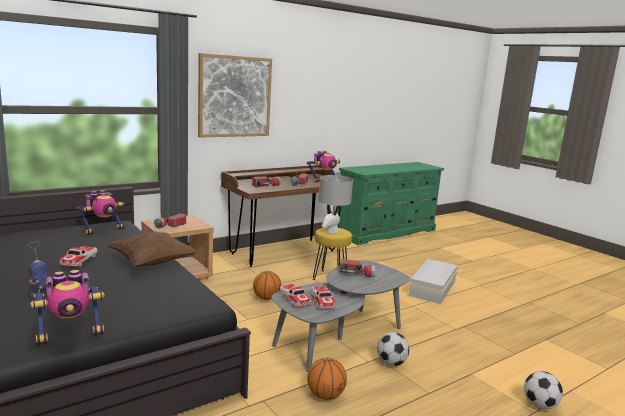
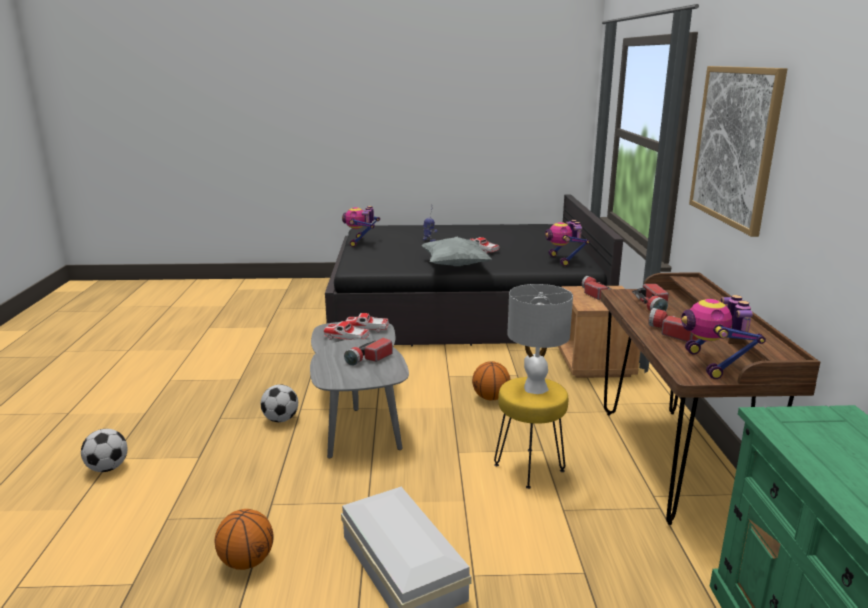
camera: 125 degrees right, 5 degrees up
brown pillow [107,231,199,267] -> grey pillow [421,237,492,266]
basketball [307,358,347,400] -> basketball moved to [214,509,274,570]

